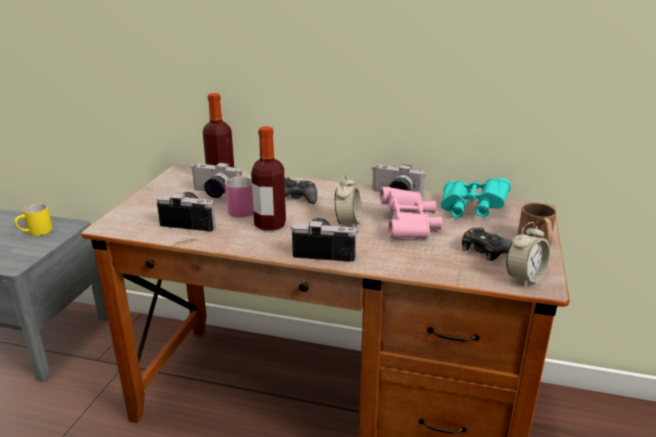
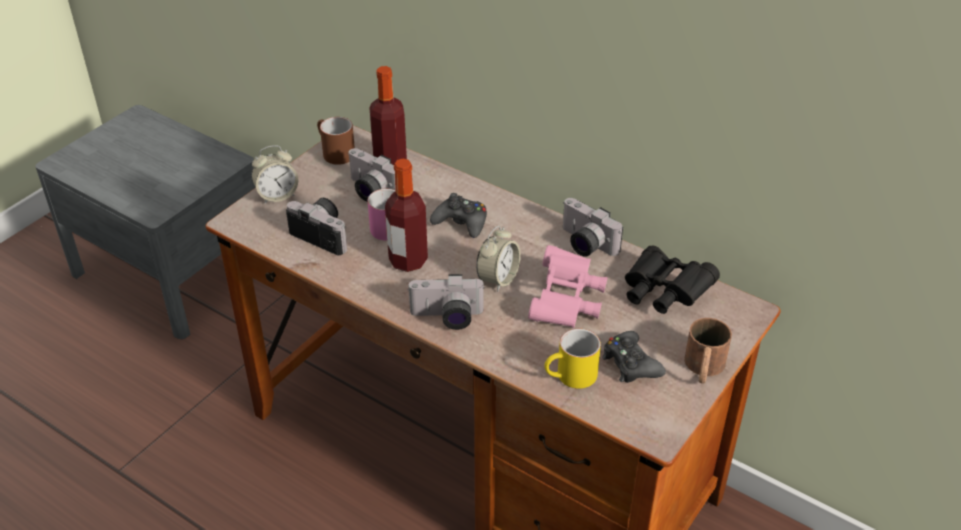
camera: 20 degrees right, 15 degrees up
yellow mug [15,203,53,236] -> yellow mug moved to [544,329,601,389]
camera [292,218,358,262] -> camera turned 150 degrees clockwise [408,274,485,330]
turquoise binoculars [441,178,511,218] -> black binoculars [625,246,720,314]
alarm clock [506,222,550,287] -> alarm clock moved to [252,145,298,204]
none -> brown mug [317,117,355,165]

